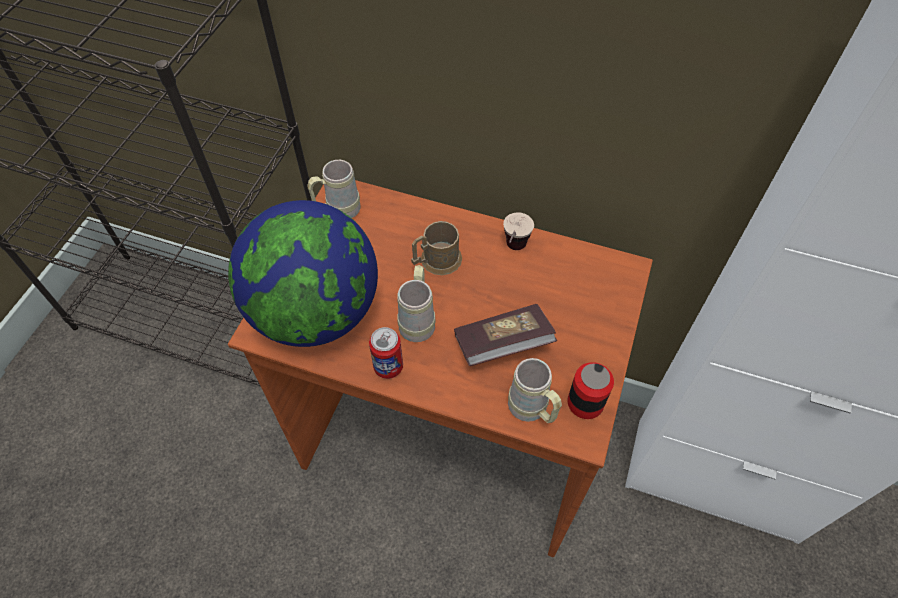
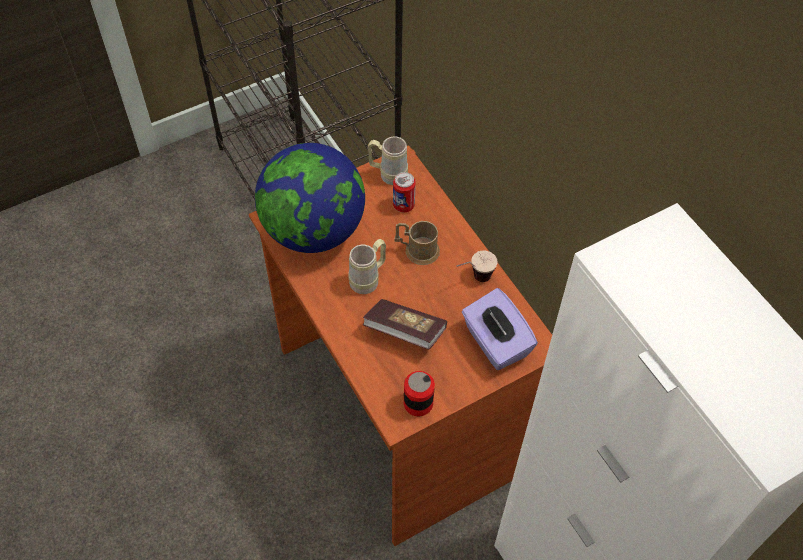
camera: 40 degrees right, 0 degrees up
can [369,327,403,379] -> can moved to [393,172,416,212]
beige mug [508,358,562,423] -> none
none -> purple tissue box [462,288,538,370]

